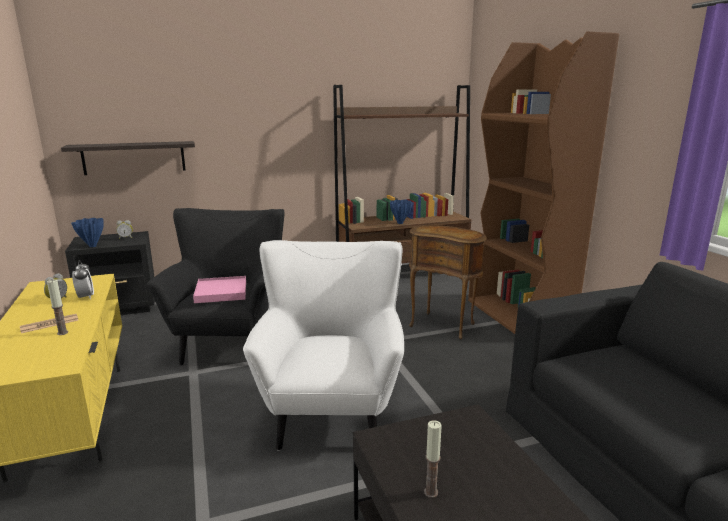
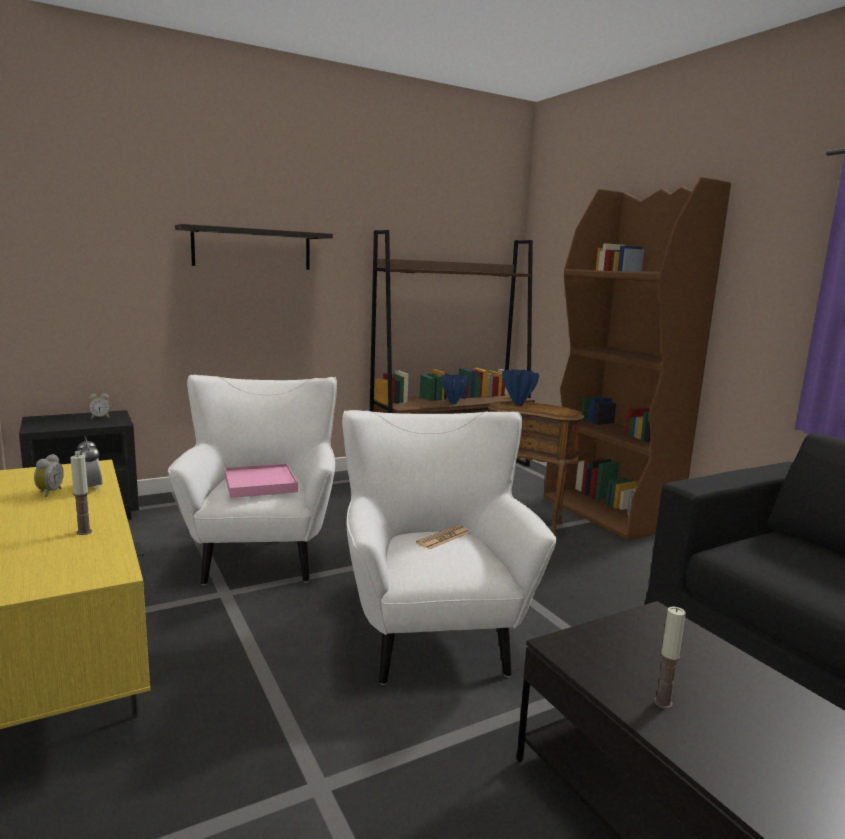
camera: 10 degrees left, 5 degrees down
newspaper [20,314,79,333] -> newspaper moved to [416,525,470,549]
shelf [61,141,195,175] -> shelf moved to [175,224,333,270]
blue vase [71,218,104,247] -> blue vase moved to [502,369,539,406]
black armchair [147,208,285,365] -> white armchair [168,375,337,585]

